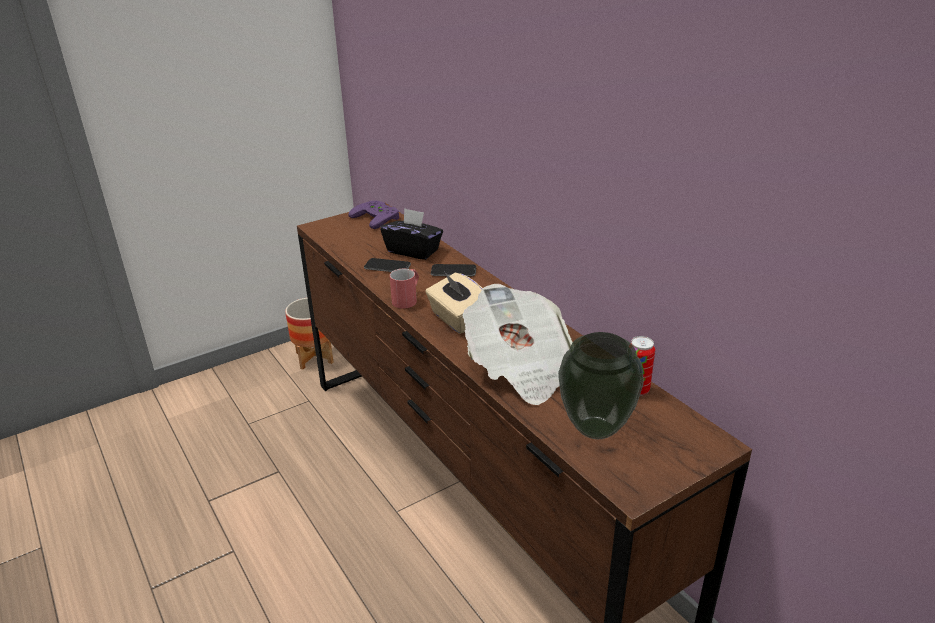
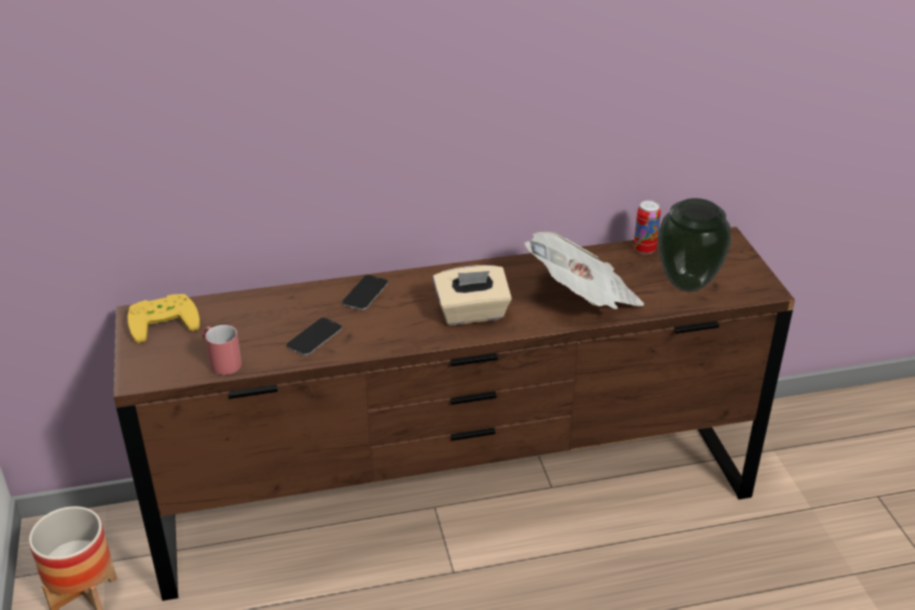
camera: 70 degrees left, 5 degrees up
purple game controller [348,201,399,229] -> yellow game controller [127,294,200,344]
black tissue box [380,208,443,260] -> none
red mug [390,269,419,309] -> red mug moved to [202,325,242,375]

